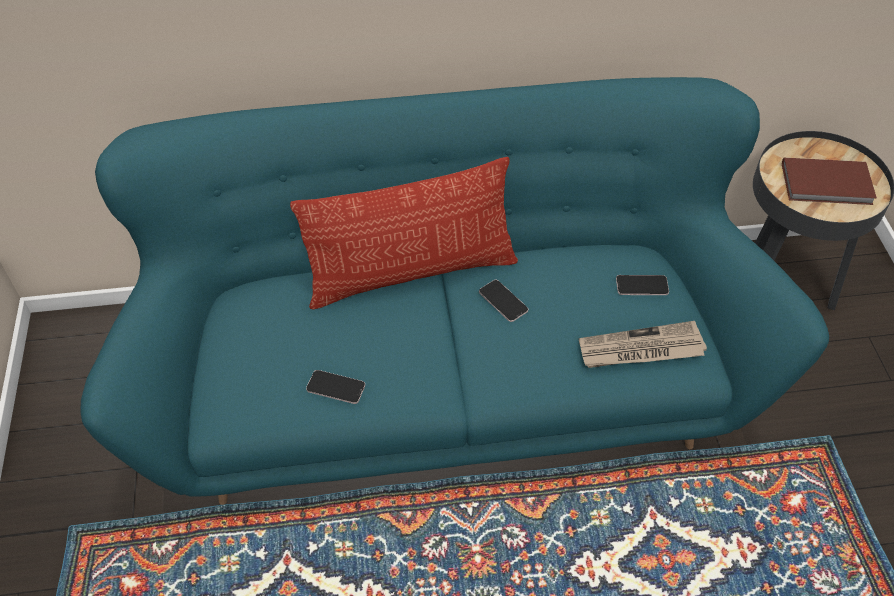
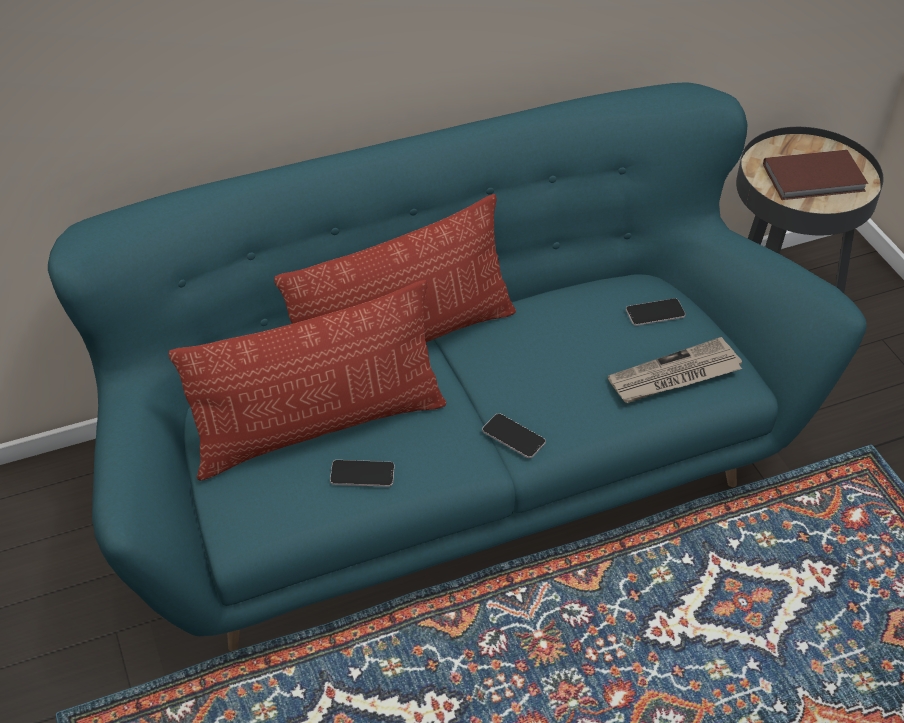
camera: 15 degrees left, 5 degrees down
phone [479,280,528,322] -> phone moved to [482,413,546,458]
none -> pillow [169,280,446,481]

